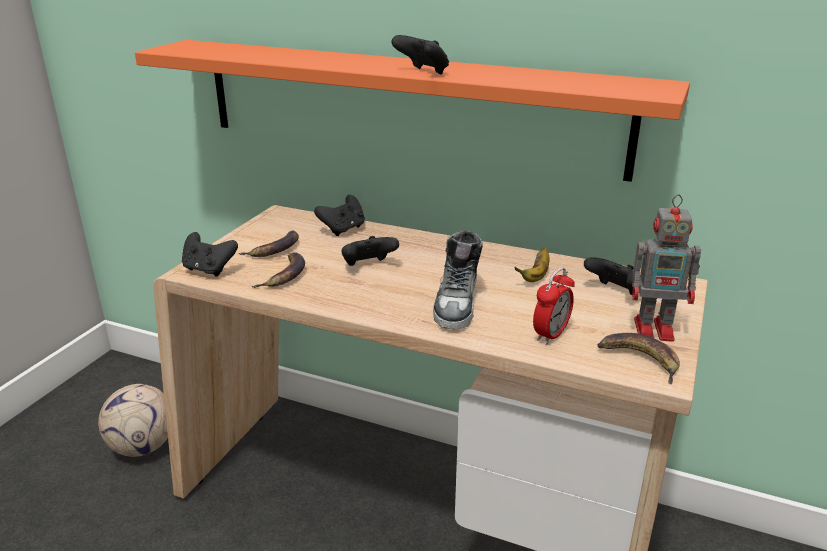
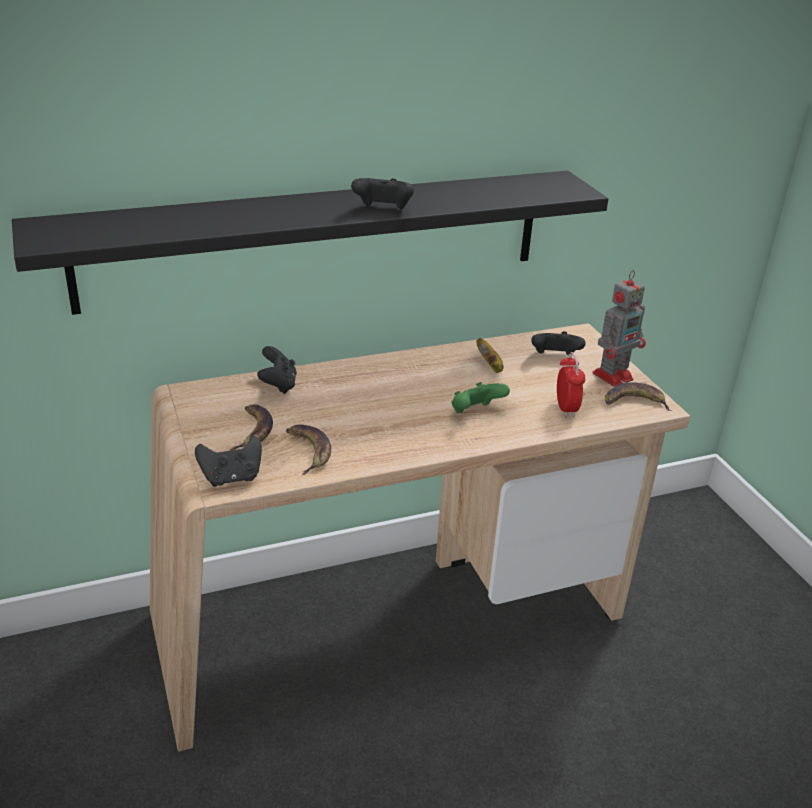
camera: 45 degrees left, 5 degrees up
football [98,384,168,457] -> none
orange shelf [135,40,690,182] -> black shelf [12,171,609,315]
black game controller [341,236,399,266] -> none
shoe [433,231,483,329] -> green game controller [452,382,510,413]

